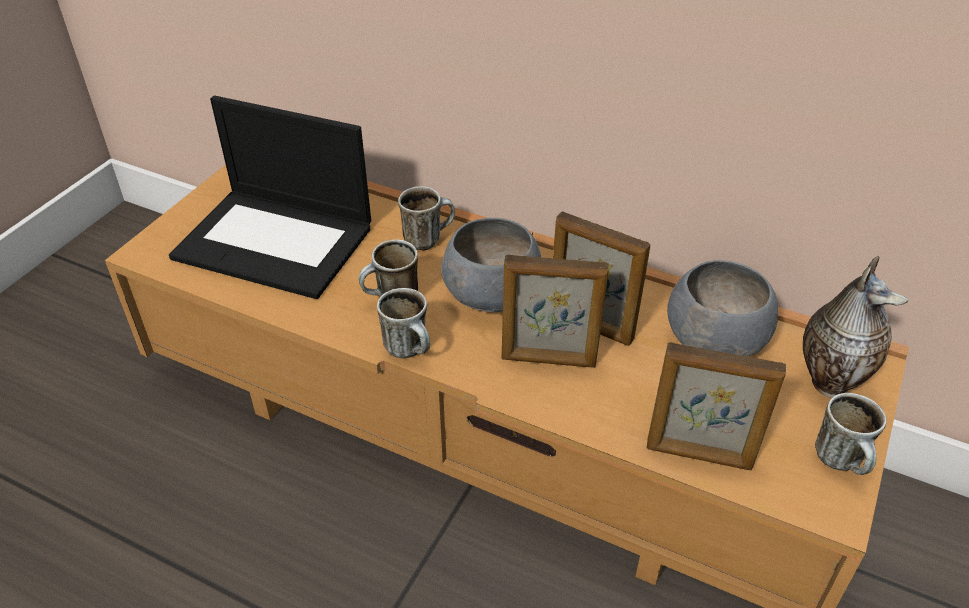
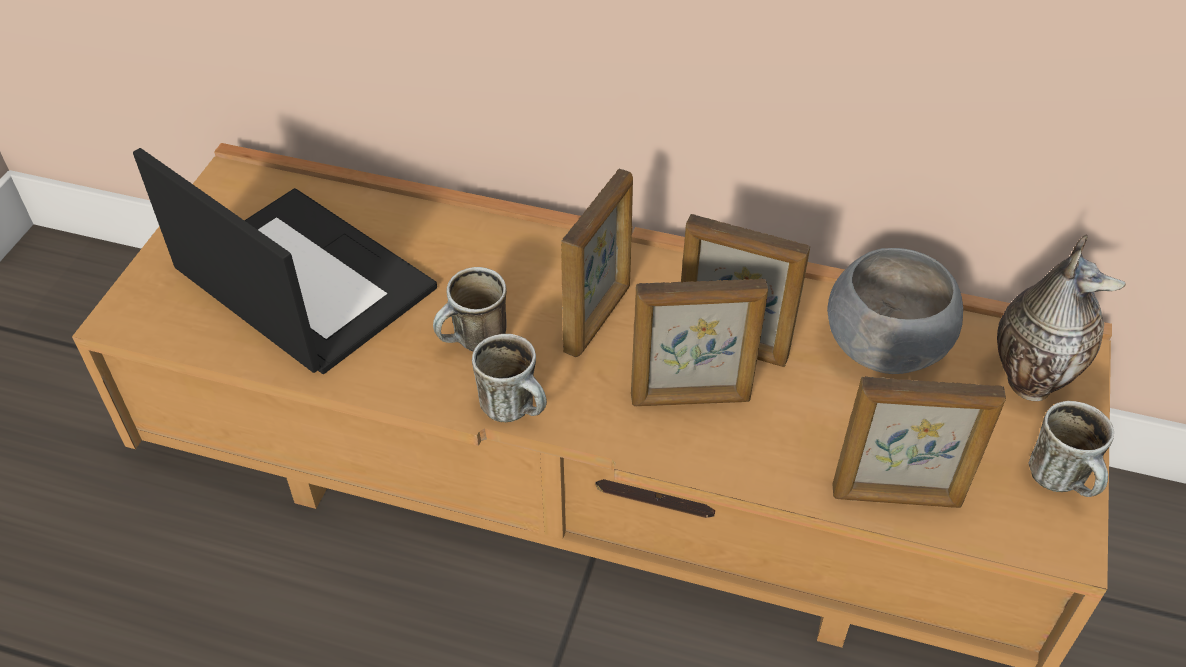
camera: 10 degrees left, 5 degrees up
laptop [169,96,371,299] -> laptop turned 150 degrees counterclockwise [133,148,437,374]
mug [398,186,455,250] -> none
grey bowl [441,218,541,312] -> picture frame [561,169,633,357]

